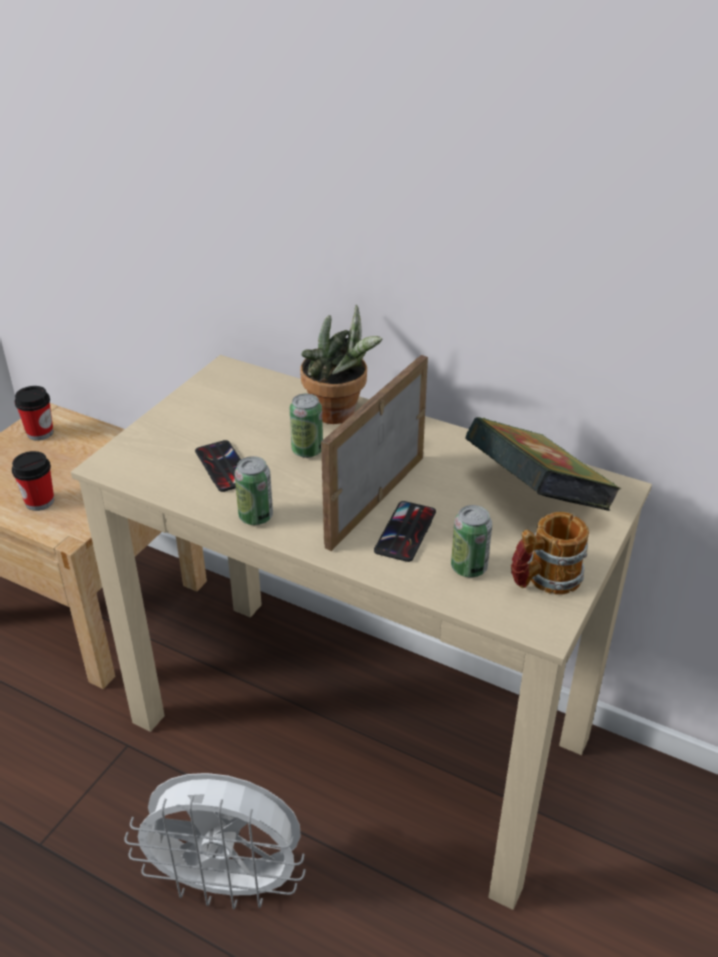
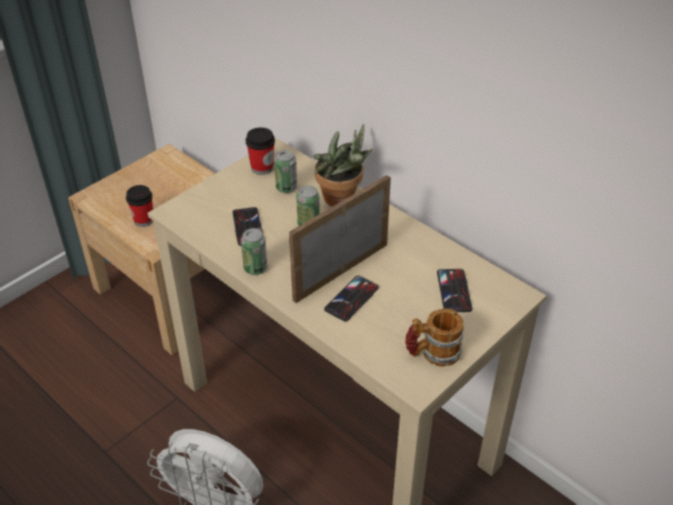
camera: 15 degrees right, 5 degrees up
cup [15,386,53,441] -> cup moved to [246,127,275,175]
can [451,505,492,578] -> can moved to [274,150,297,193]
book [465,417,621,511] -> phone [437,269,472,312]

